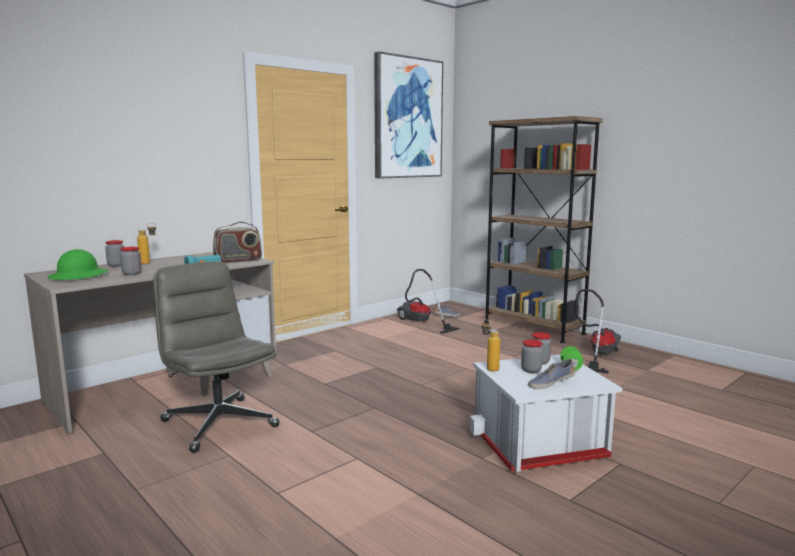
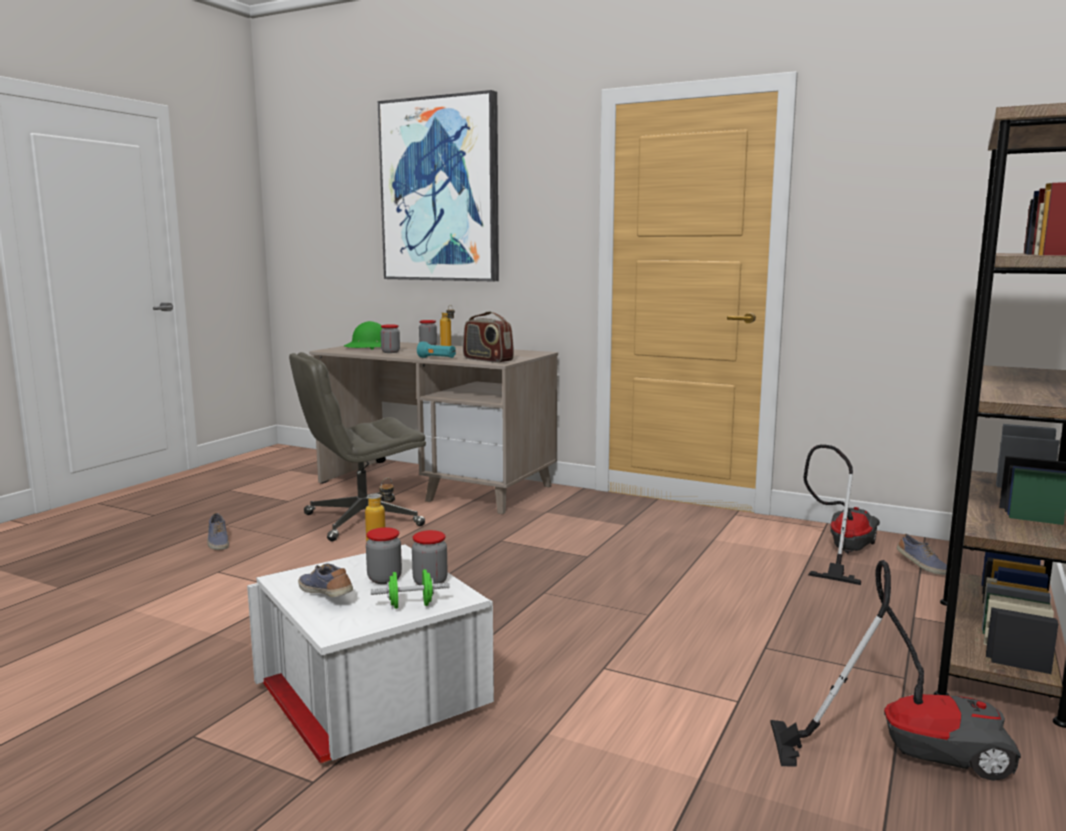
camera: 70 degrees right, 0 degrees up
grey office chair [153,261,280,453] -> grey office chair turned 150 degrees counterclockwise [289,352,426,541]
picture [374,51,443,178] -> picture moved to [378,90,499,281]
none -> shoe [207,513,229,550]

